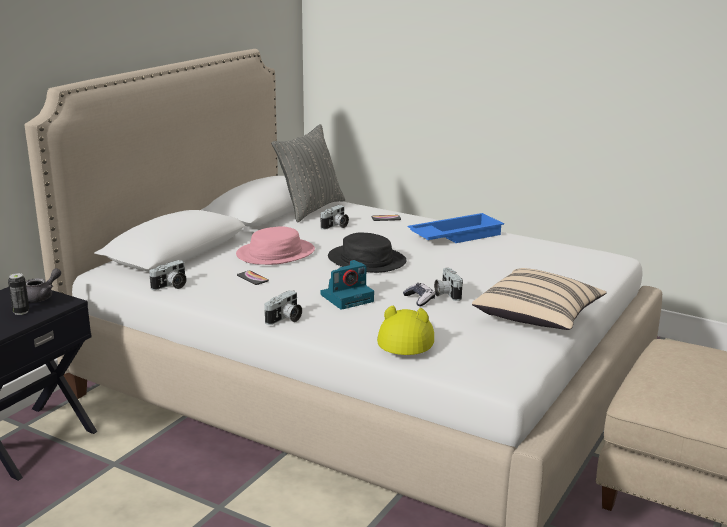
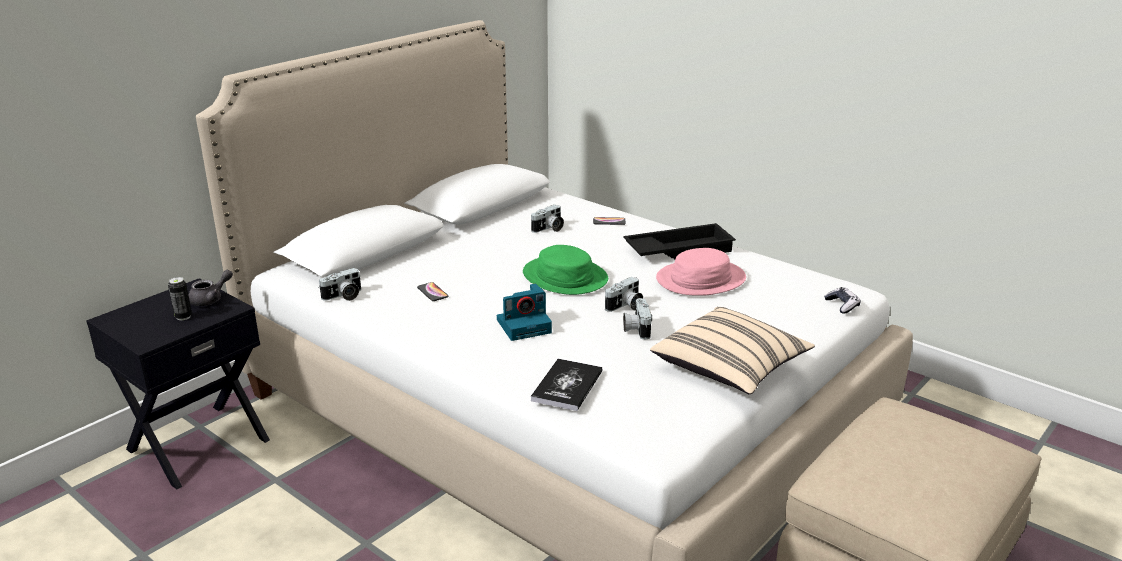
camera: 10 degrees right, 5 degrees up
pink hat [236,226,315,265] -> pink hat moved to [656,248,746,296]
camera [264,290,302,325] -> camera moved to [605,277,643,312]
grey pillow [271,124,345,223] -> none
black hat [328,233,407,273] -> green hat [523,245,608,295]
yellow hat [377,306,434,355] -> book [531,359,602,411]
game controller [403,283,435,306] -> game controller moved to [824,287,861,314]
blue tray [408,213,504,243] -> black tray [623,223,736,260]

